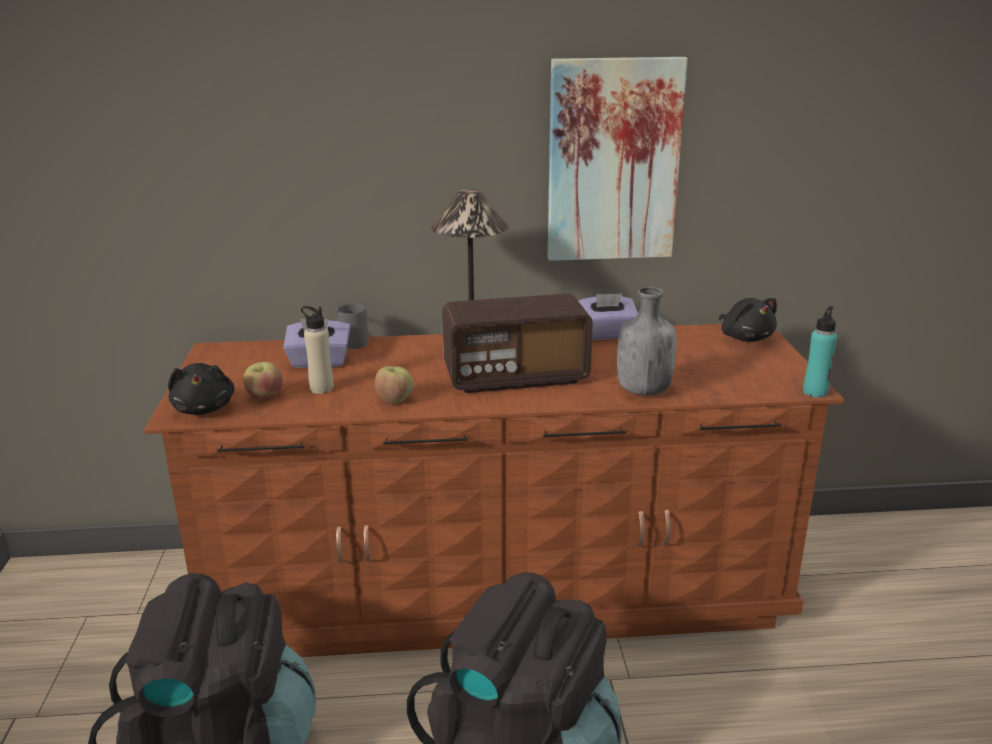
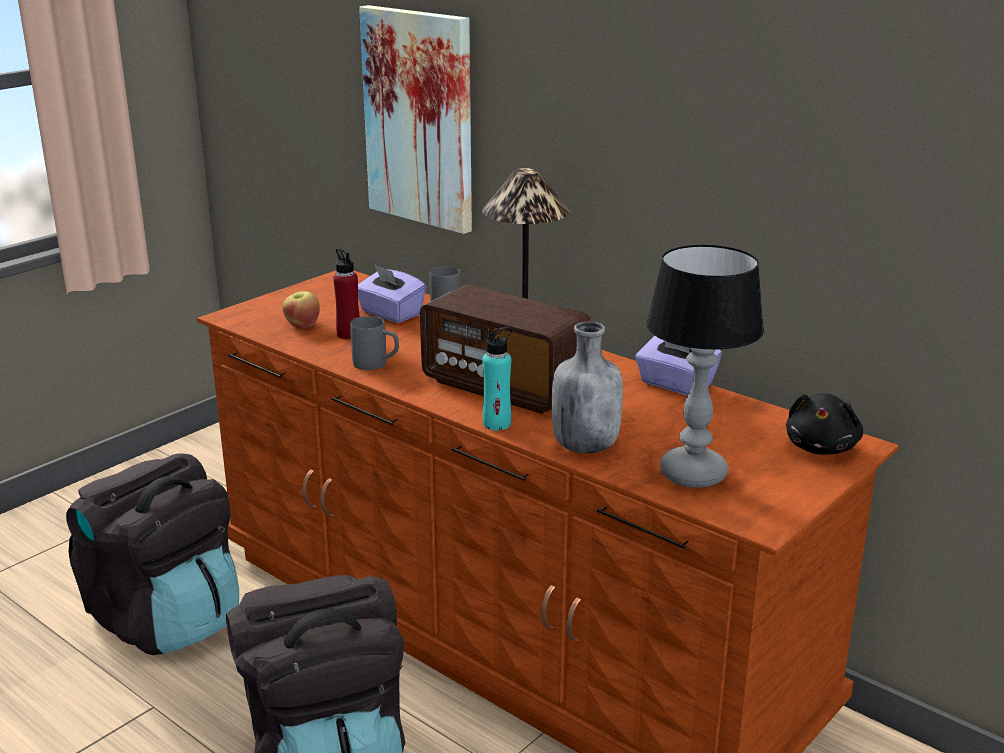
camera: 45 degrees right, 0 degrees up
black plush toy [168,363,234,415] -> none
beige bottle [301,306,333,394] -> red bottle [333,248,360,339]
apple [375,366,413,404] -> grey mug [350,316,399,370]
picture [548,57,688,261] -> picture moved to [359,5,472,234]
turquoise bottle [803,306,837,398] -> turquoise bottle moved to [483,327,512,431]
none -> table lamp [646,245,764,488]

